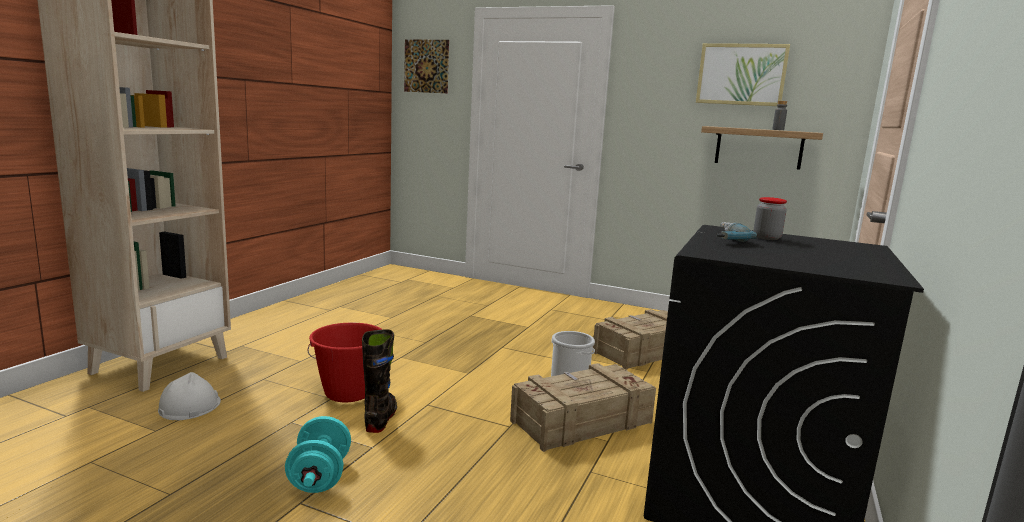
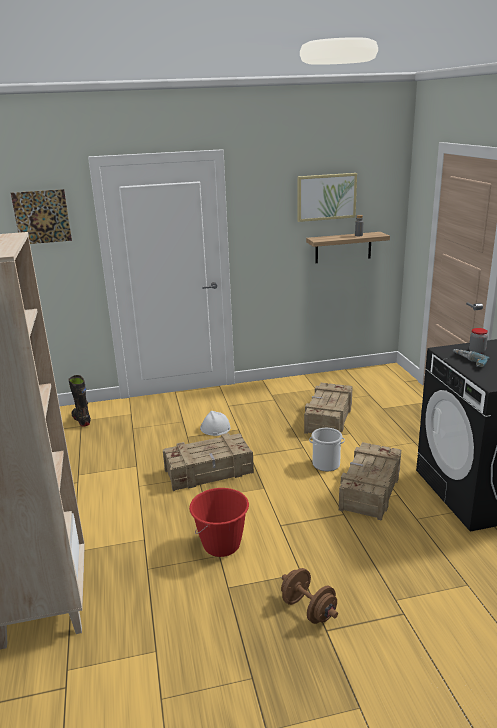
camera: 35 degrees left, 10 degrees up
white hard hat [158,372,221,420] -> white hard hat moved to [200,411,231,436]
turquoise dumbbell [285,416,351,493] -> brown dumbbell [281,568,338,624]
black boot [362,329,397,433] -> black boot moved to [68,375,91,427]
none -> crate [163,433,254,491]

